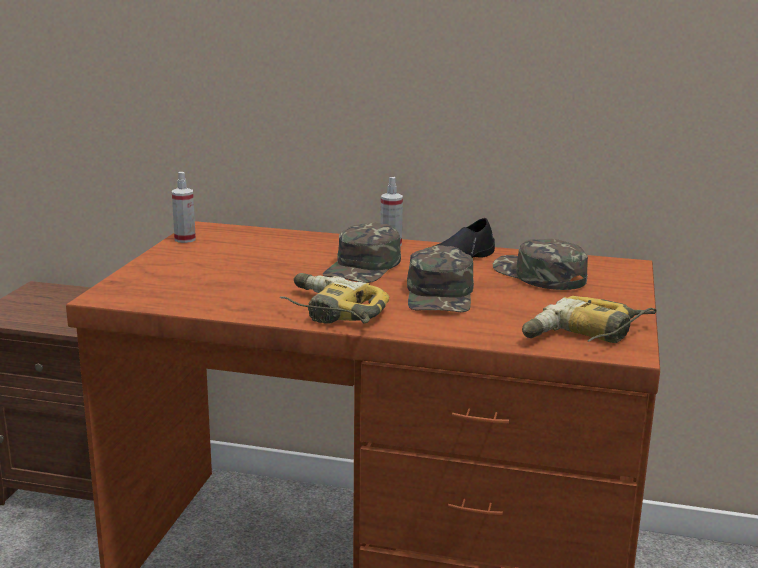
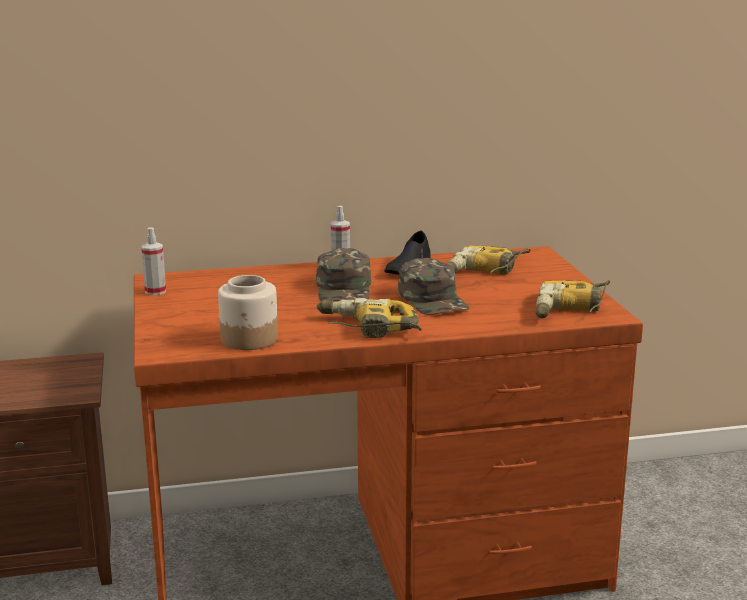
camera: 25 degrees left, 0 degrees up
green cap [493,239,588,290] -> power drill [447,246,531,274]
none -> jar [218,275,278,350]

